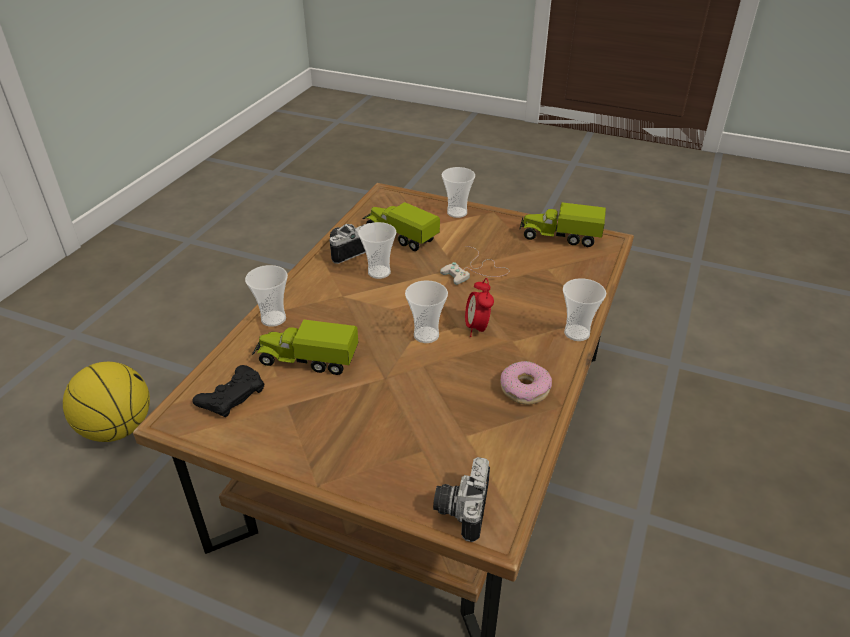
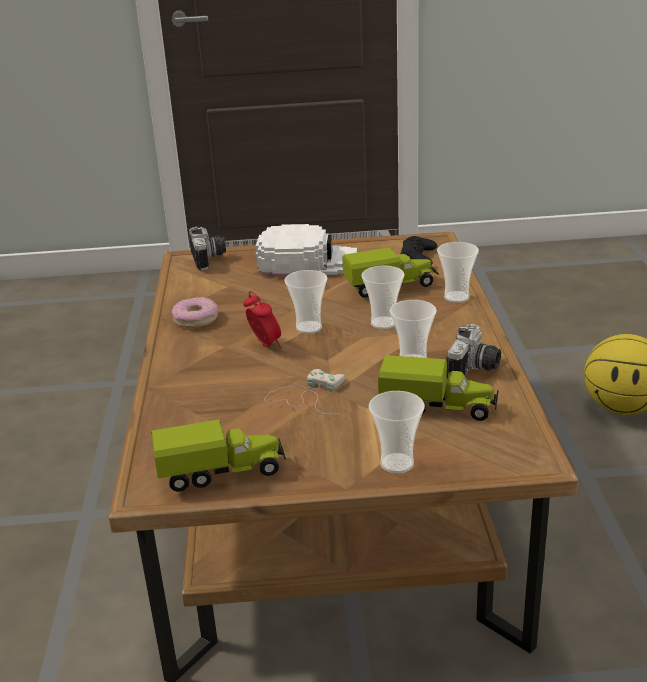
camera: 155 degrees right, 10 degrees down
cup [563,278,606,341] -> cup moved to [361,266,404,329]
none -> white cap [256,224,357,277]

